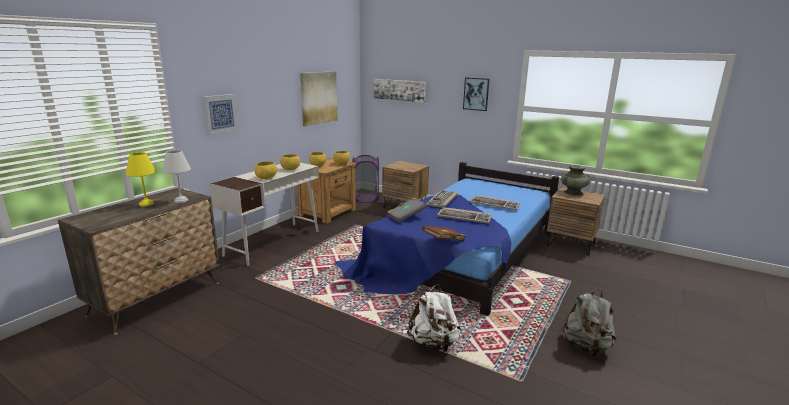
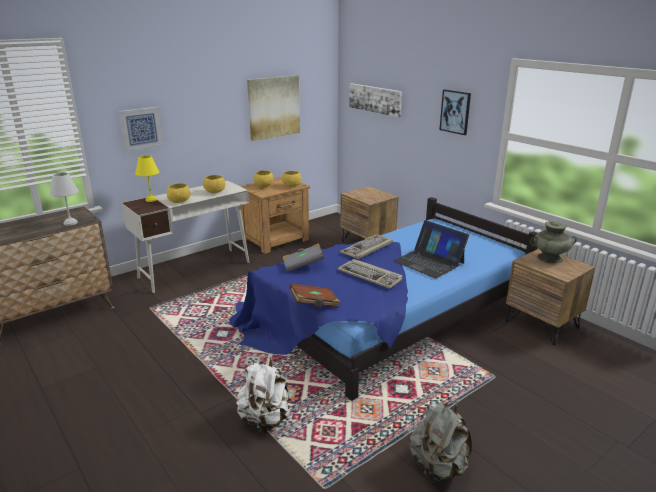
camera: 20 degrees right, 5 degrees up
yellow table lamp [126,152,156,206] -> yellow table lamp moved to [135,155,159,202]
purple laundry basket [352,155,379,203] -> none
keyboard [469,195,520,210] -> laptop [393,220,469,279]

